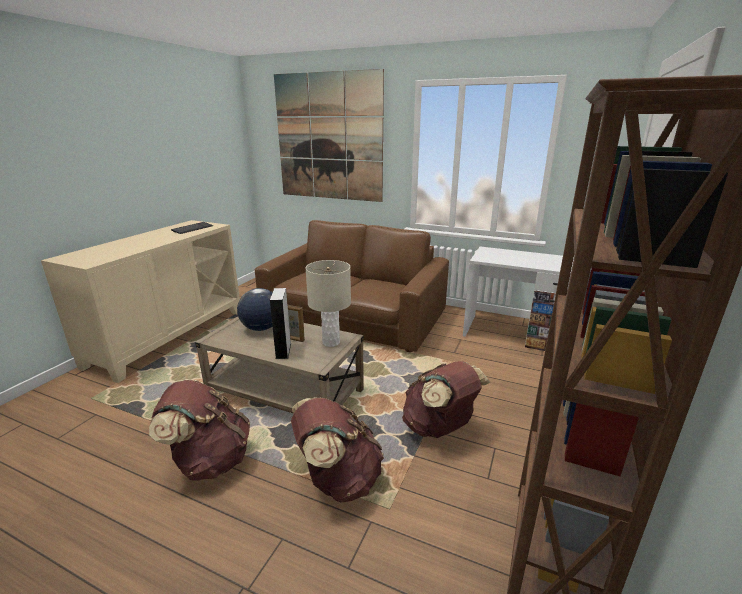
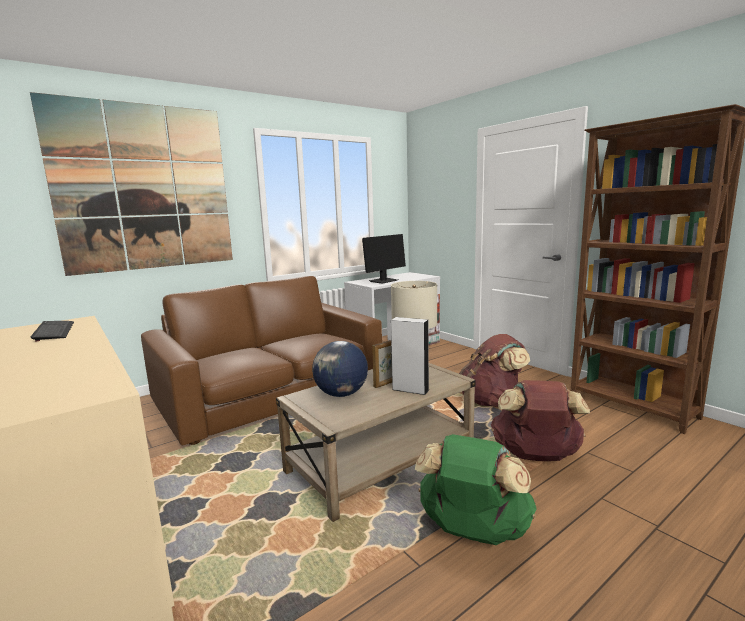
camera: 60 degrees left, 10 degrees down
brown backpack [149,380,250,481] -> green backpack [415,434,537,545]
none -> monitor [362,234,406,284]

